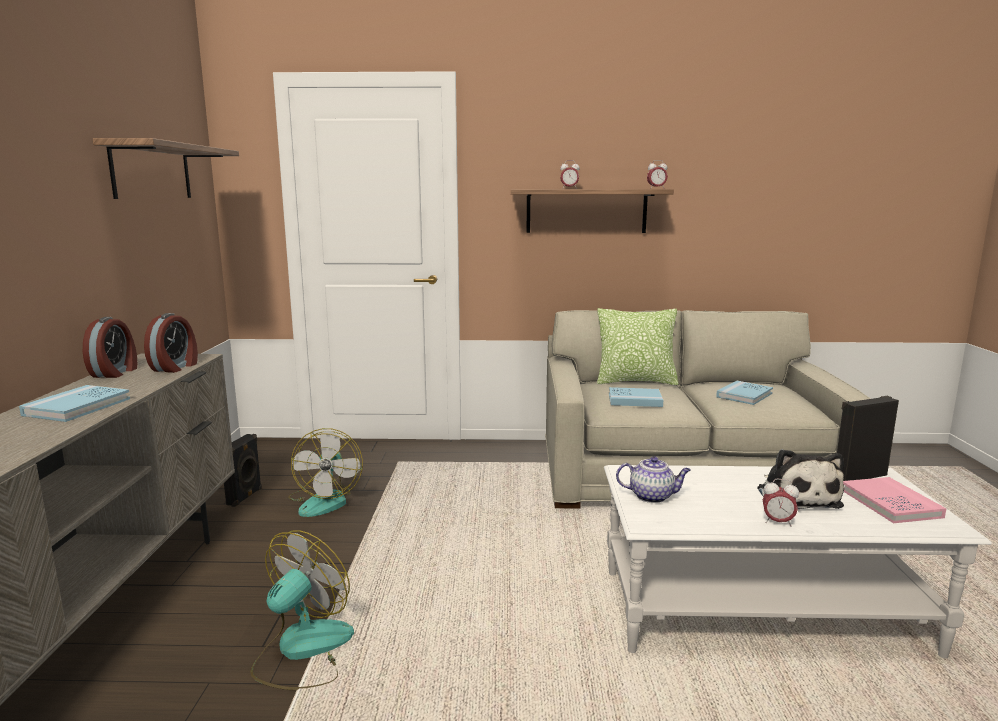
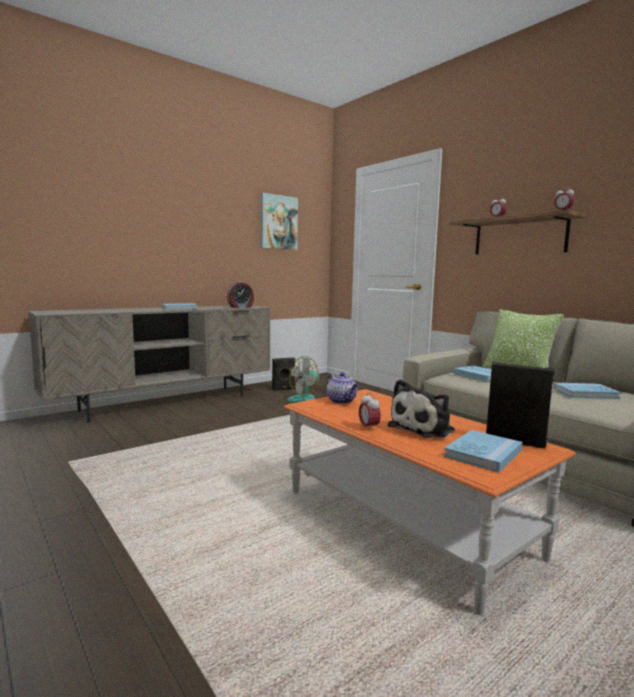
camera: 50 degrees right, 5 degrees down
alarm clock [83,317,137,378] -> none
shelf [93,138,239,199] -> picture [261,193,298,250]
fan [250,530,354,690] -> none
white coffee table [604,465,992,658] -> orange coffee table [284,389,576,615]
pink book [843,477,947,523] -> blue book [444,430,522,472]

